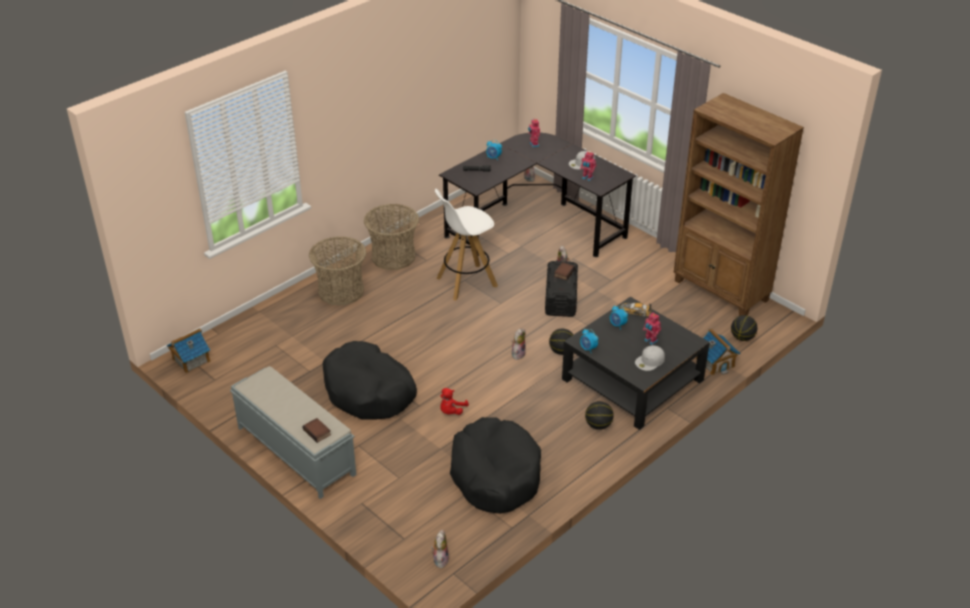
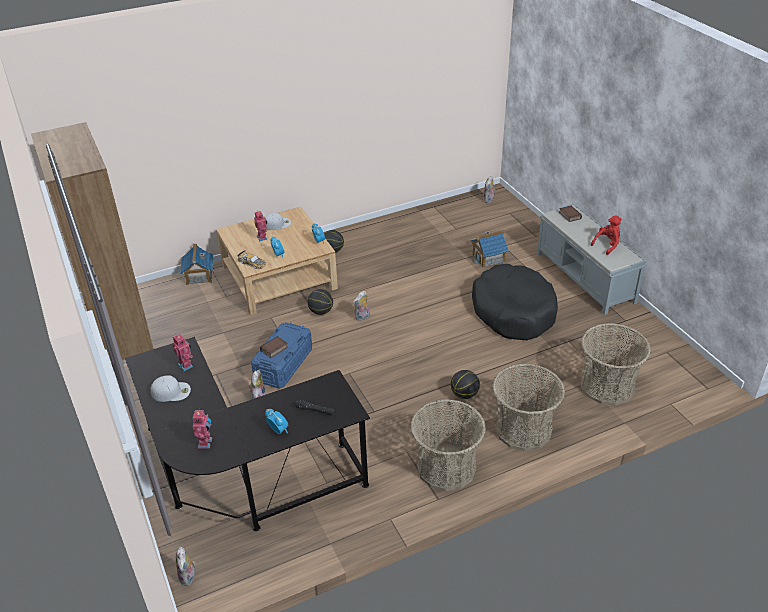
camera: 160 degrees left, 0 degrees up
toy house [167,328,211,374] -> toy house moved to [471,230,509,268]
white stool [435,189,498,300] -> none
red plush toy [440,388,469,415] -> red plush toy moved to [591,215,622,255]
black dog bed [450,417,541,514] -> none
black storage box [545,260,578,317] -> blue storage box [251,322,312,389]
black coffee table [562,297,710,430] -> beige coffee table [216,207,338,315]
basketball [731,315,757,341] -> basketball moved to [451,370,480,399]
none -> basket [581,323,651,405]

